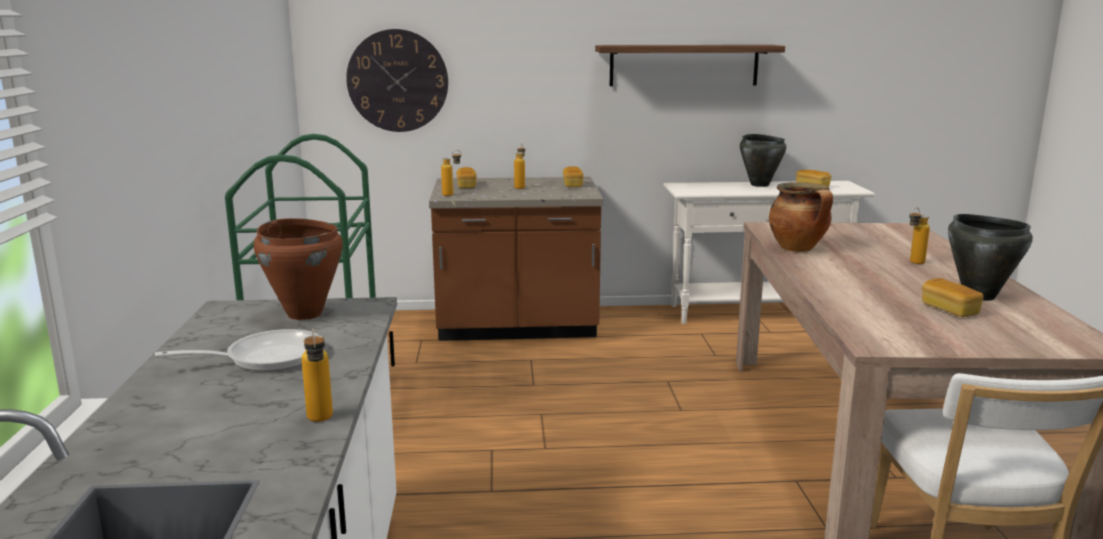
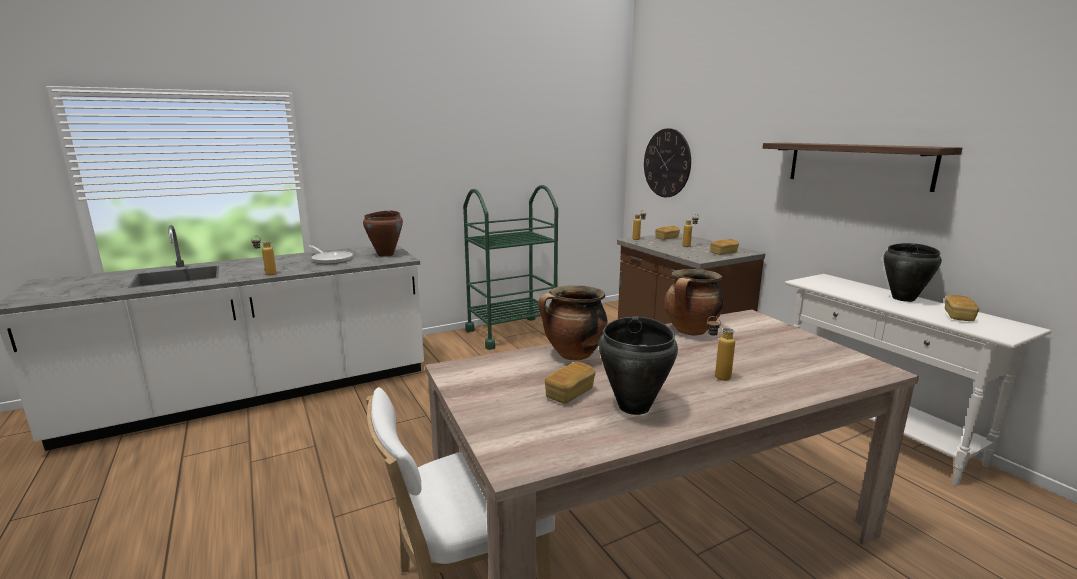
camera: 65 degrees right, 0 degrees up
none -> cooking pot [538,285,607,360]

